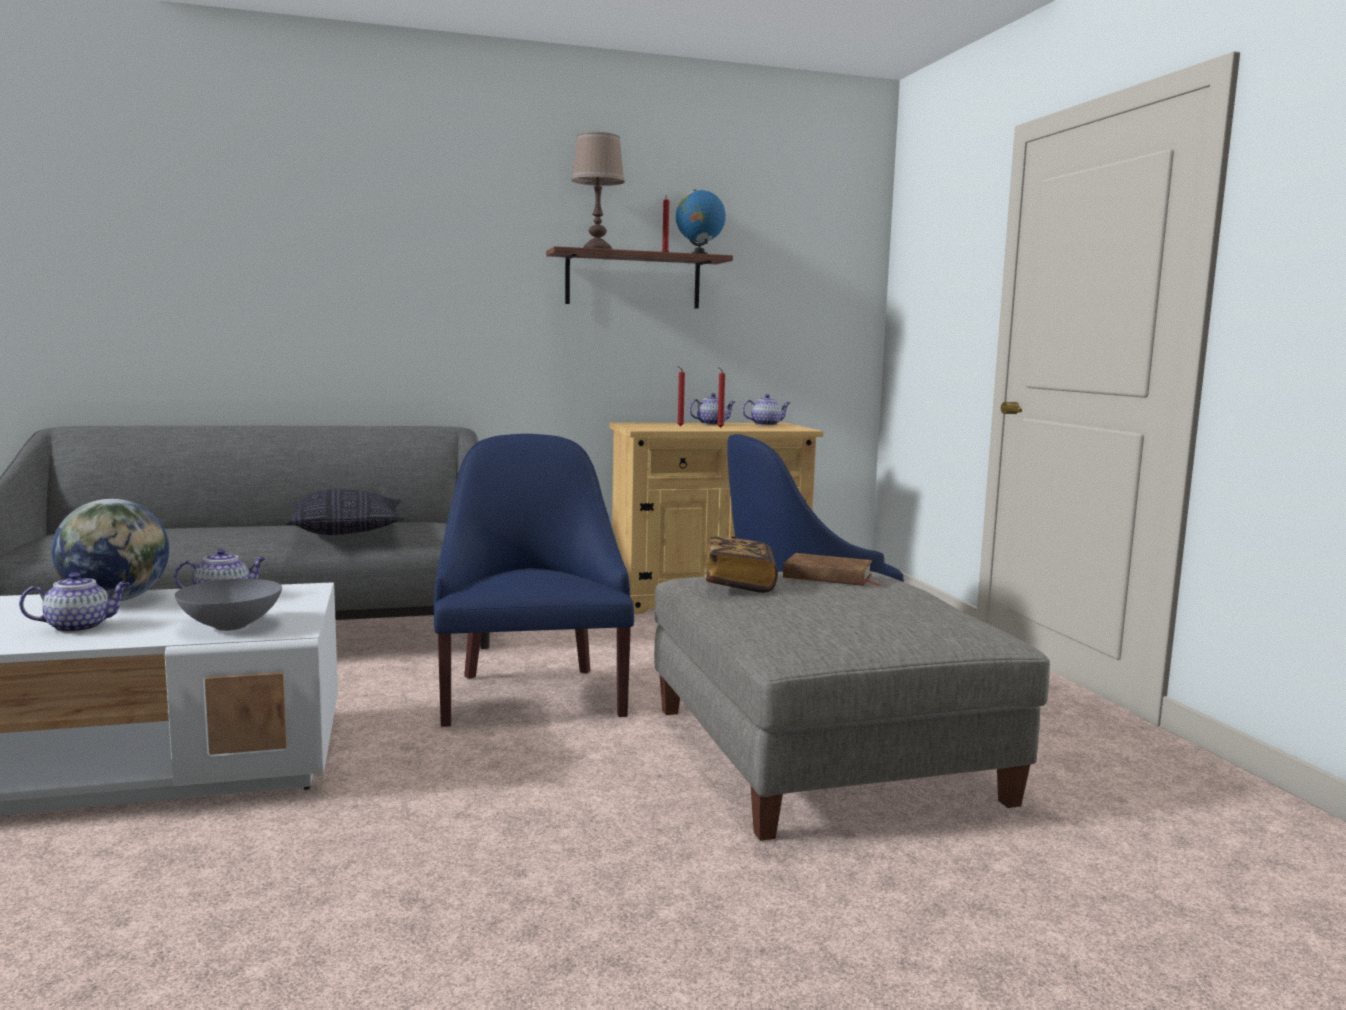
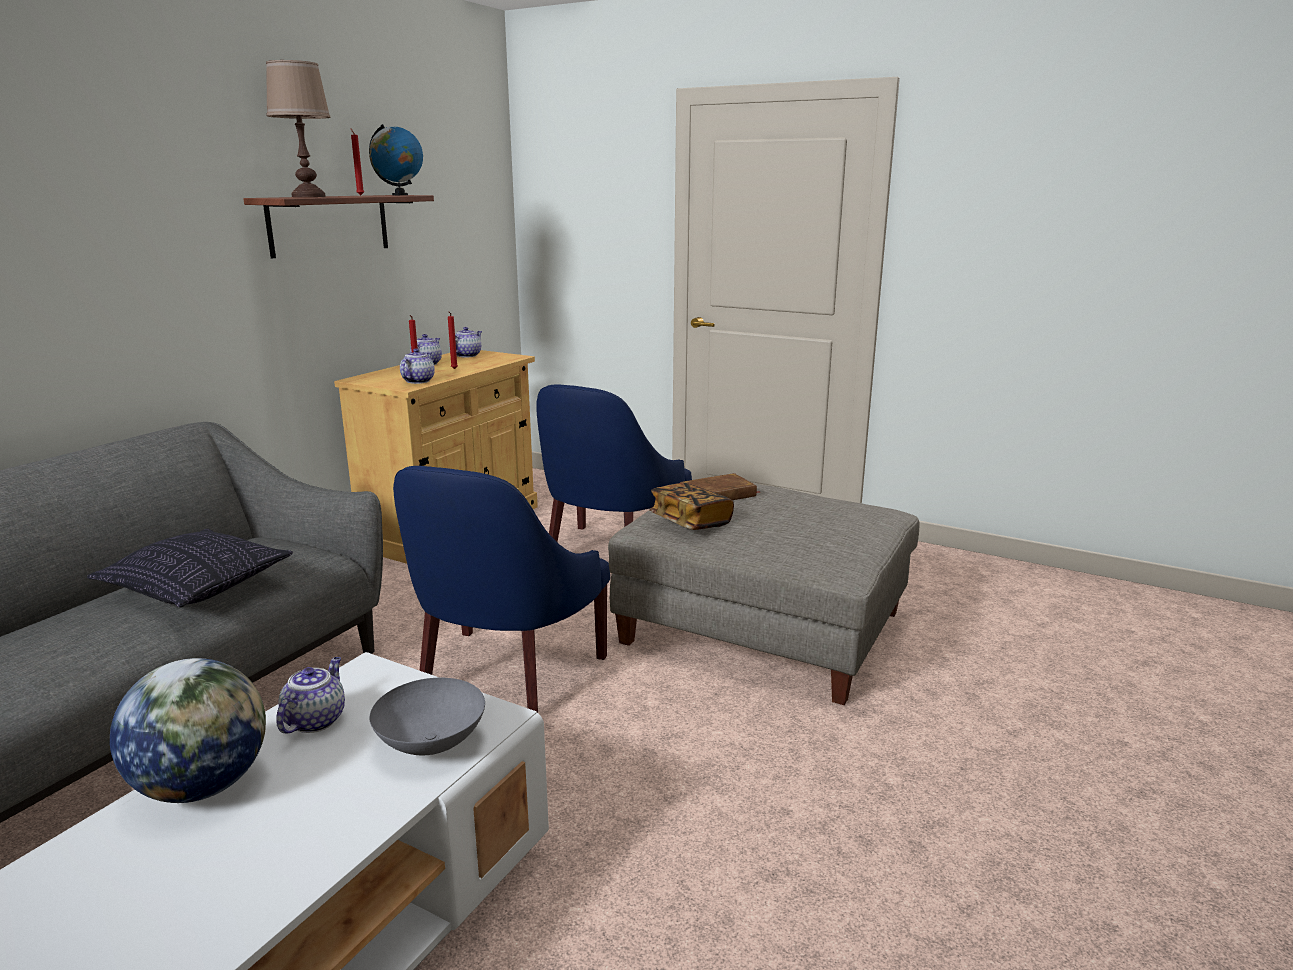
camera: 45 degrees left, 10 degrees up
teapot [19,572,130,633] -> teapot moved to [400,349,435,384]
blue armchair [434,434,634,727] -> blue armchair turned 105 degrees counterclockwise [393,466,610,713]

